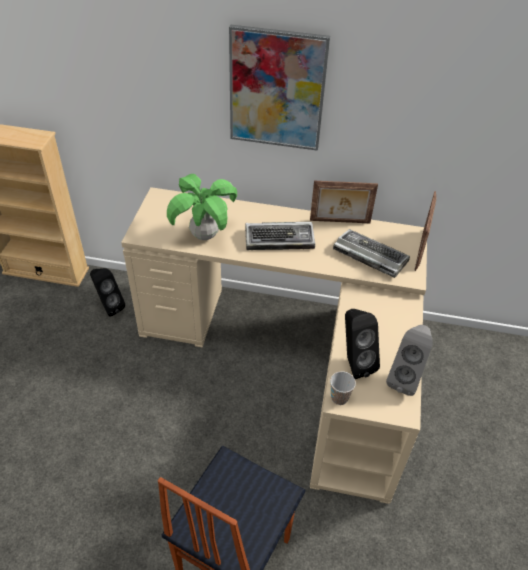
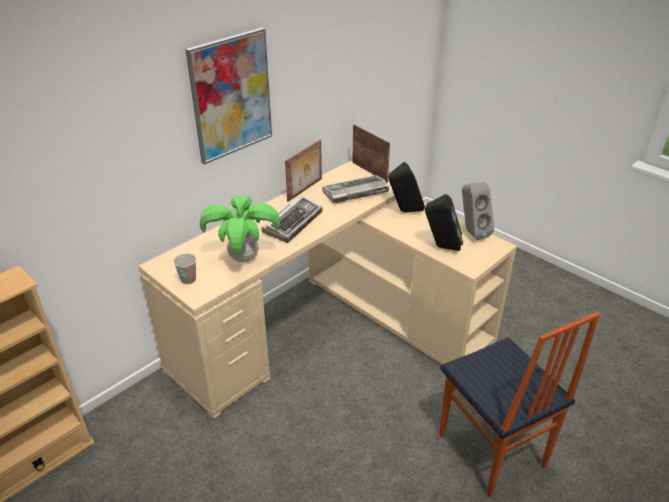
camera: 55 degrees left, 10 degrees down
black speaker [90,268,125,317] -> black speaker moved to [388,162,425,212]
cup [330,371,356,405] -> cup moved to [174,253,196,284]

